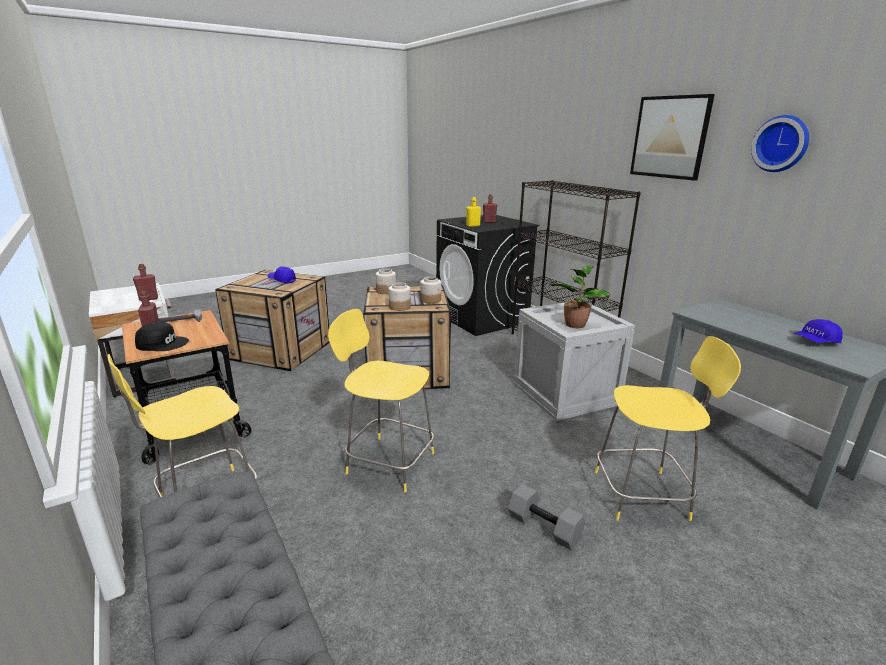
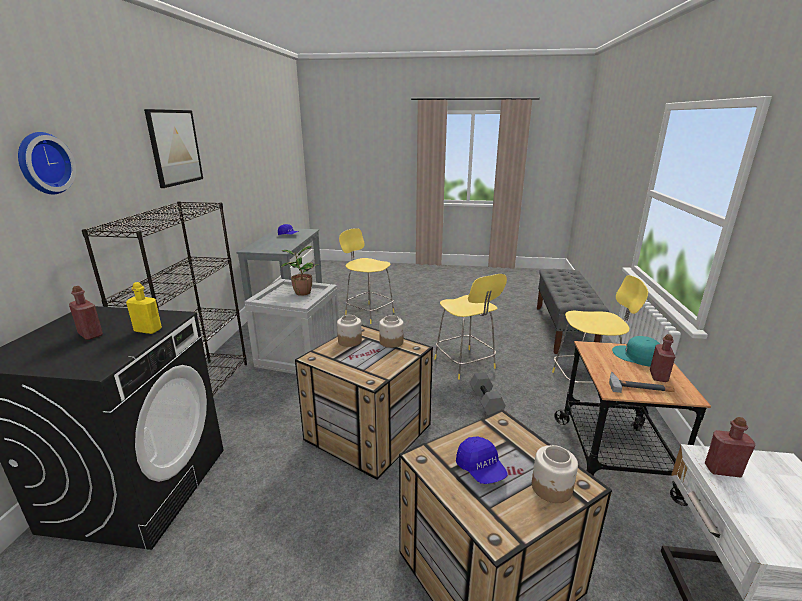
camera: 140 degrees left, 0 degrees up
black cap [135,322,189,351] -> turquoise cap [612,336,660,367]
jar [376,269,396,294] -> jar moved to [532,445,578,503]
grey dumbbell [508,484,585,550] -> grey dumbbell moved to [469,373,506,416]
wall clock [751,115,810,172] -> wall clock moved to [18,132,76,194]

